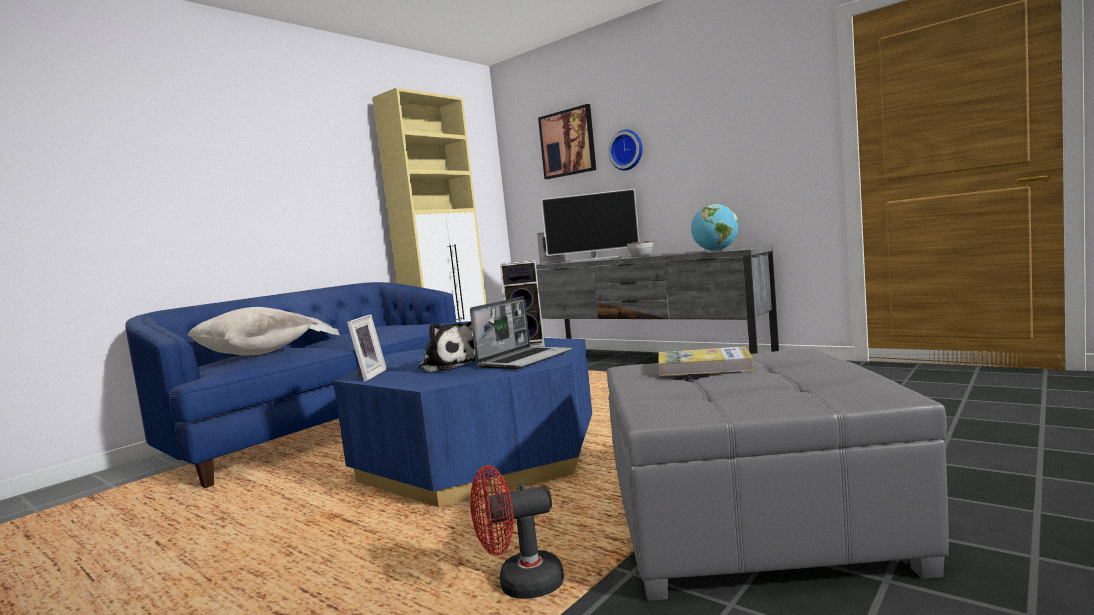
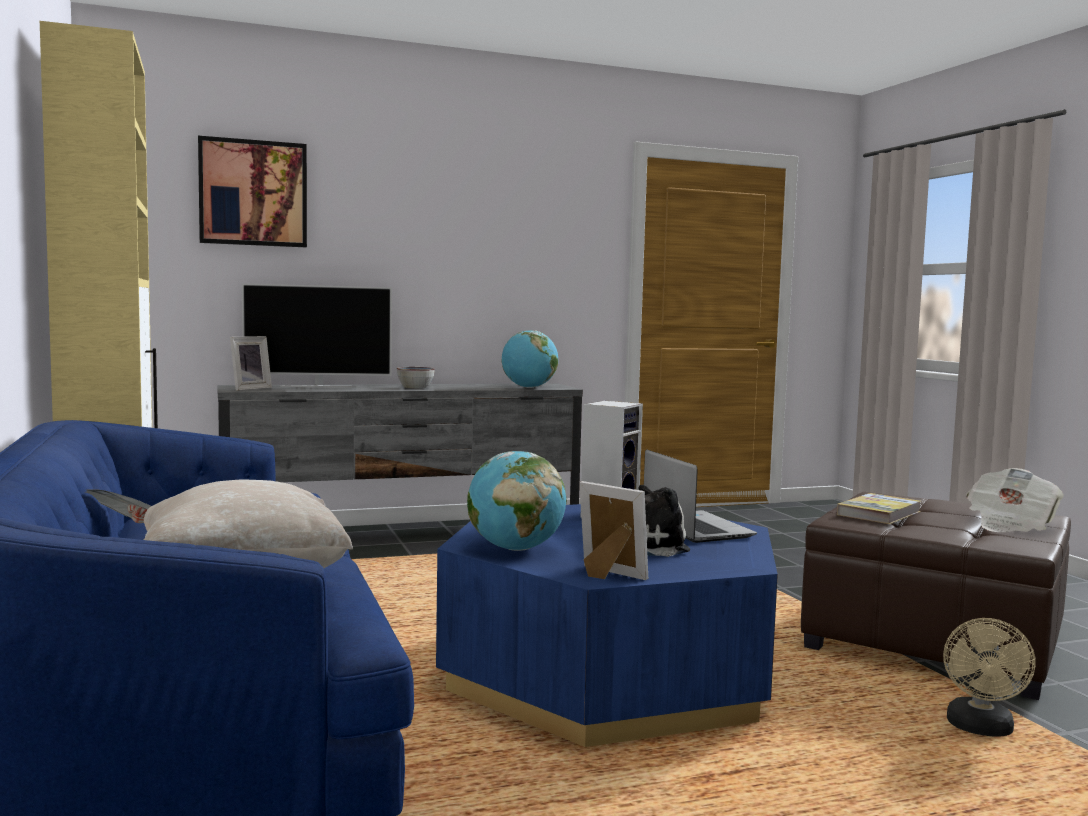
camera: 60 degrees left, 0 degrees up
red fan [470,465,564,599] -> beige fan [943,618,1036,737]
television [541,189,640,262] -> television turned 45 degrees clockwise [242,283,392,388]
grey ottoman [607,348,949,601] -> brown ottoman [801,492,1071,700]
wall clock [608,130,643,171] -> none
none -> globe [467,451,567,551]
none -> newspaper [966,468,1064,532]

